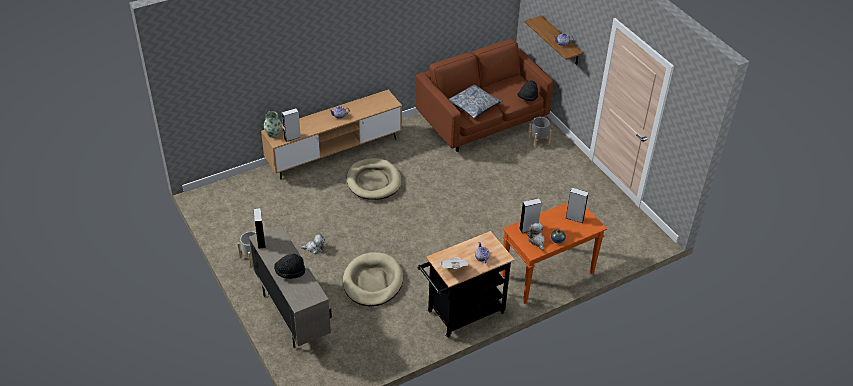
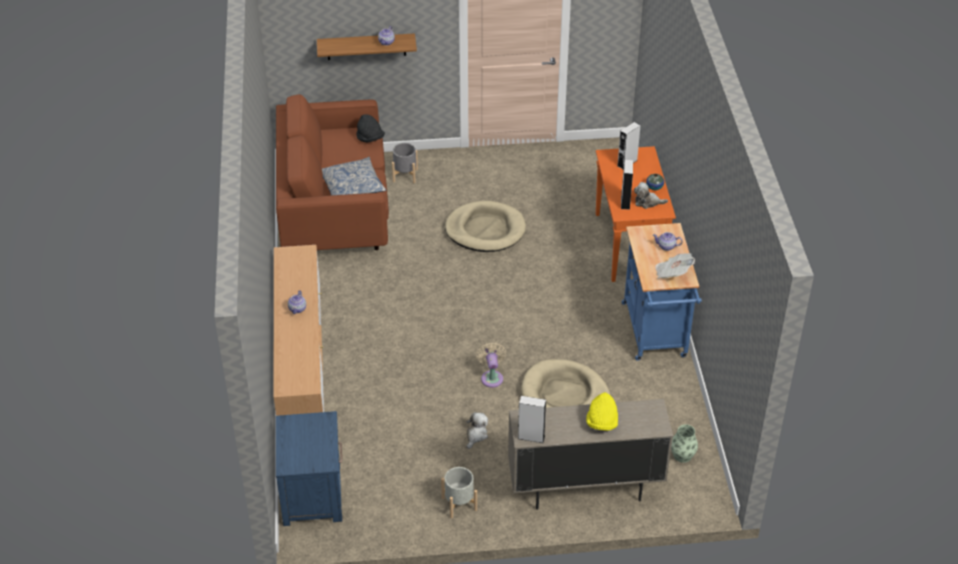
camera: 65 degrees left, 0 degrees up
vase [264,111,282,138] -> vase moved to [671,424,698,463]
black hat [274,254,305,279] -> yellow hat [586,392,618,431]
grey speaker [282,108,301,142] -> none
beige dog bed [347,158,401,200] -> beige dog bed moved to [445,200,526,252]
black cart [418,231,515,338] -> blue cart [621,223,702,361]
none -> blue nightstand [276,411,342,526]
none -> beige fan [476,342,506,388]

